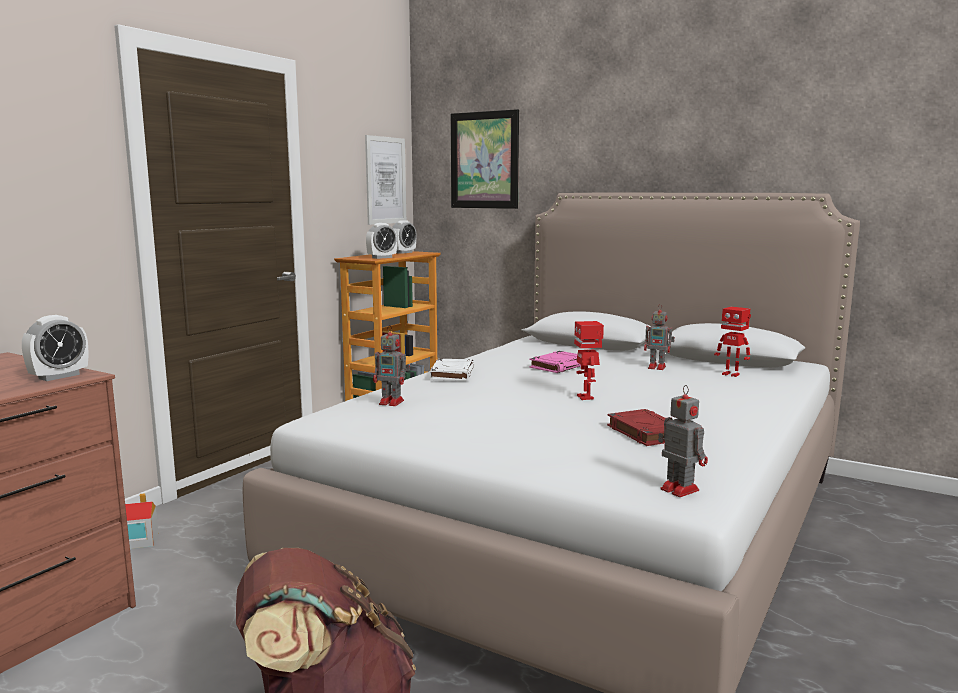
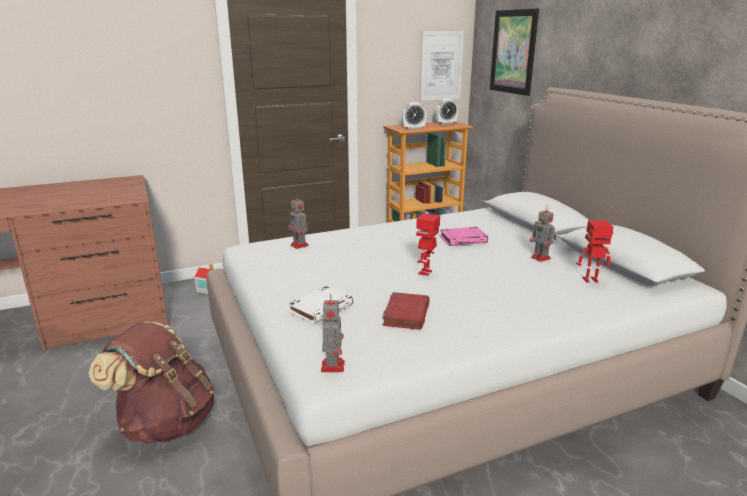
camera: 35 degrees right, 10 degrees up
alarm clock [22,315,88,381] -> none
white book [430,359,474,381] -> white book moved to [288,286,353,324]
toy robot [714,307,751,377] -> toy robot turned 105 degrees clockwise [576,220,614,283]

